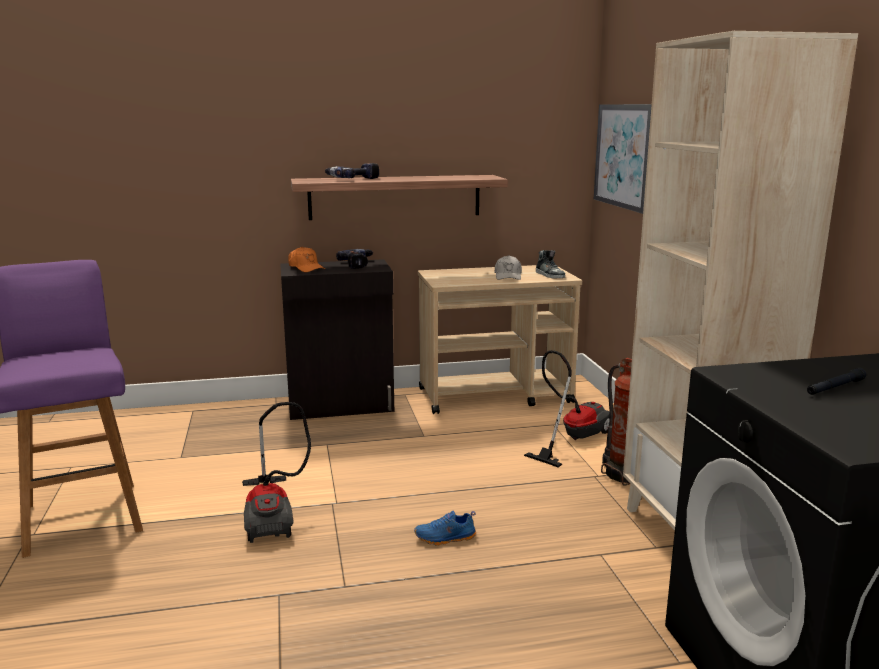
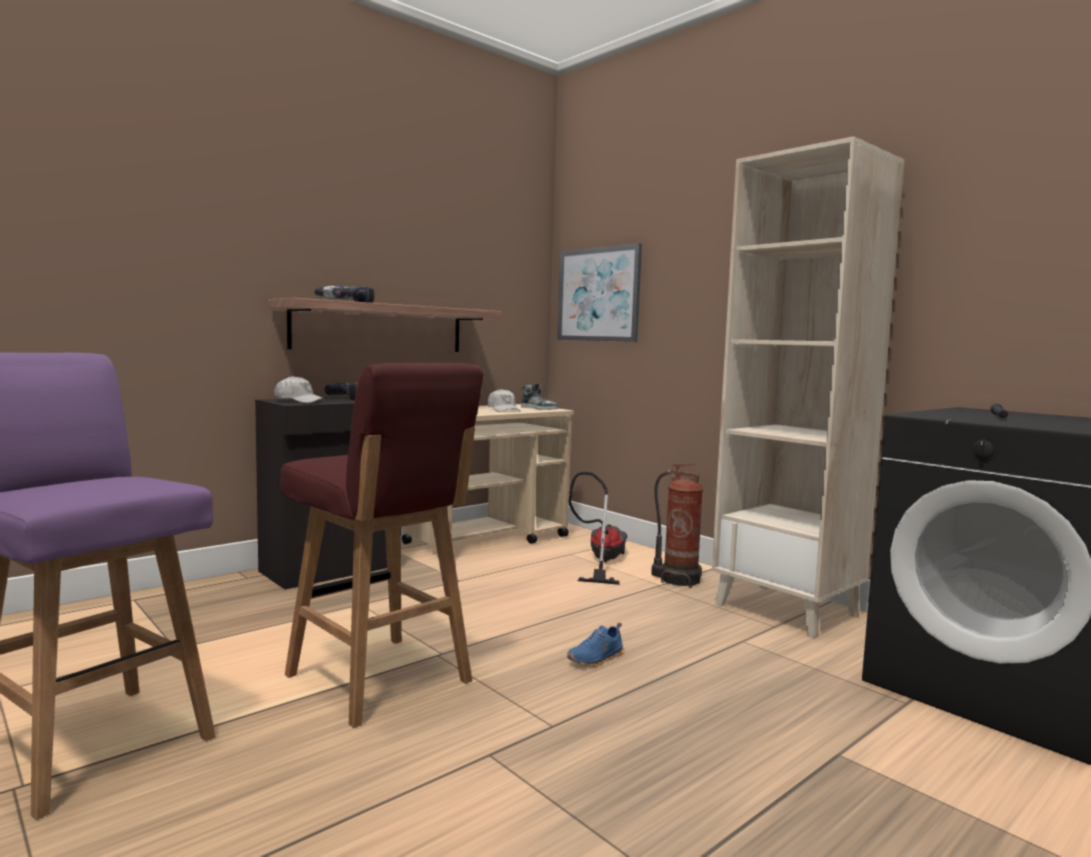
camera: 30 degrees left, 10 degrees down
vacuum cleaner [242,402,311,543] -> red stool [280,363,484,728]
orange cap [288,247,325,272] -> white cap [274,376,326,403]

